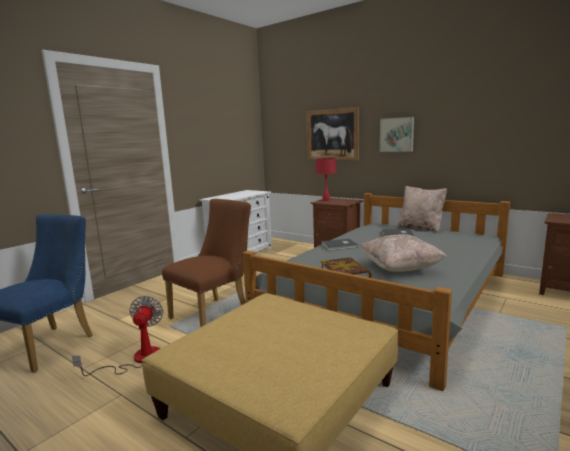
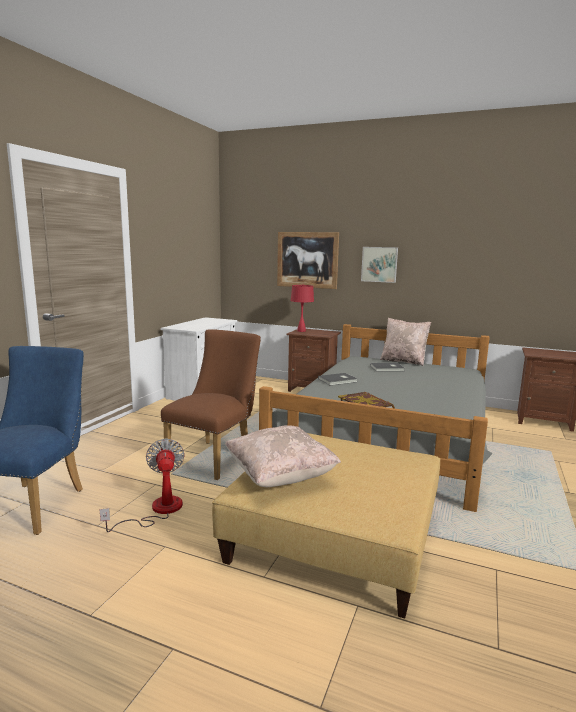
camera: 15 degrees left, 0 degrees up
beige pillow [360,234,447,272] -> beige pillow moved to [225,425,341,487]

